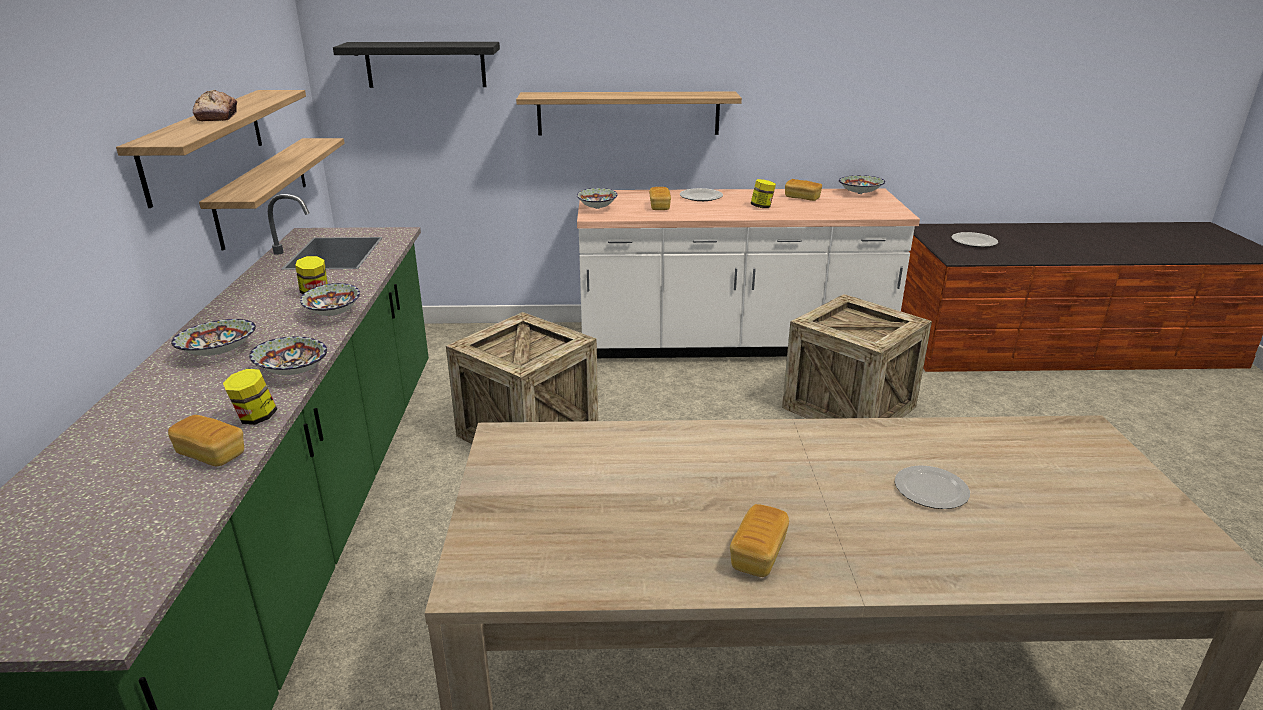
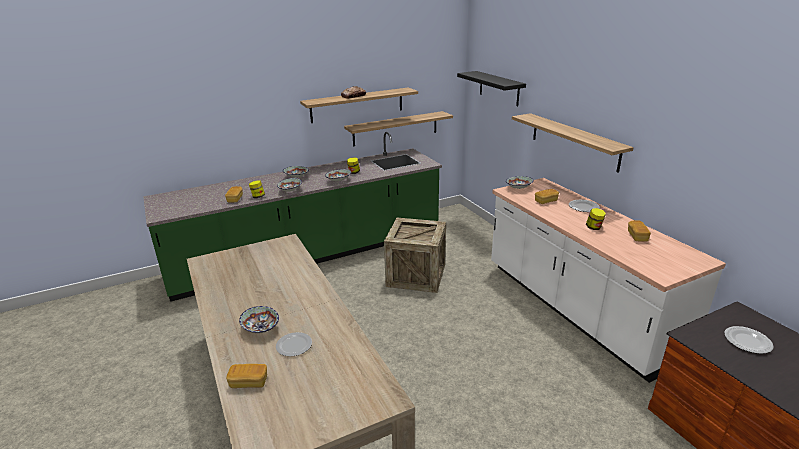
camera: 65 degrees right, 0 degrees up
bread [730,504,789,577] -> bread moved to [226,364,267,388]
crate [782,294,932,419] -> none
bowl [839,175,885,194] -> bowl moved to [239,306,279,333]

